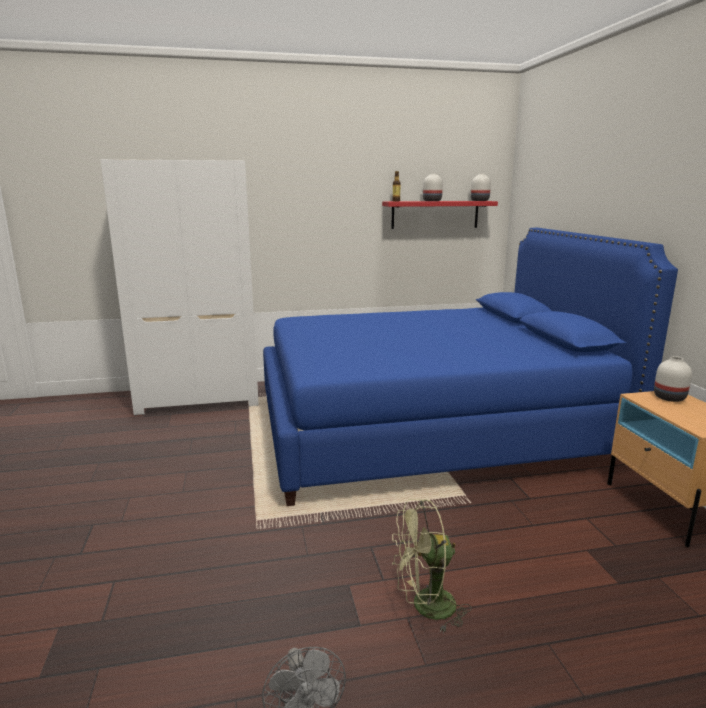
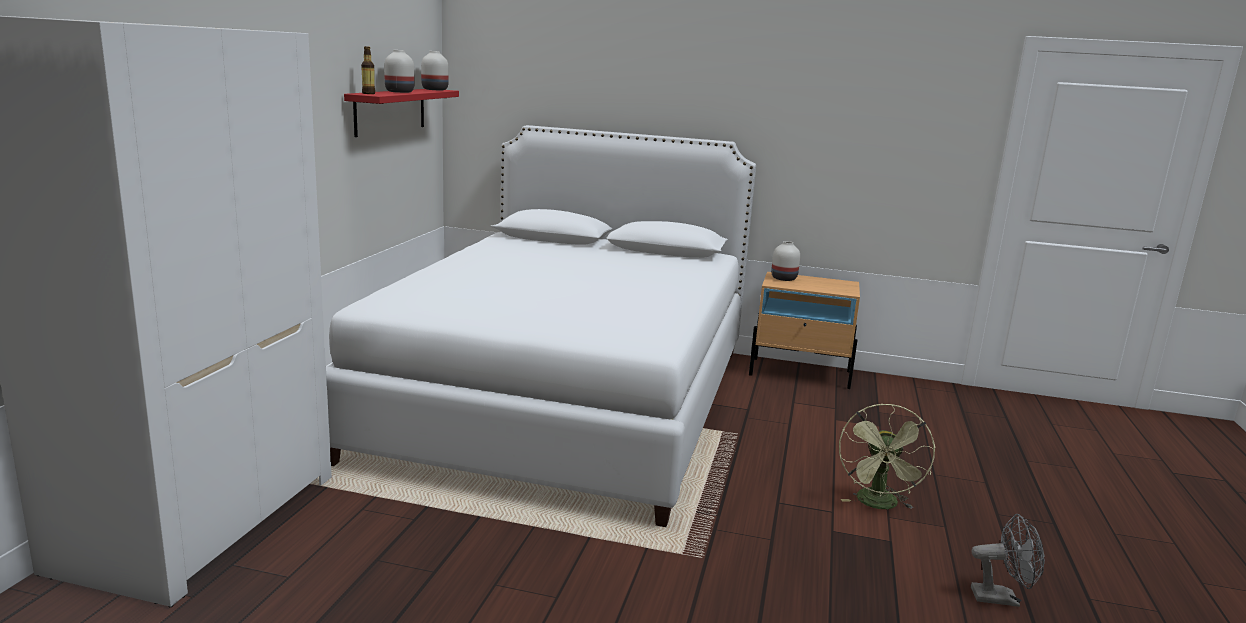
camera: 65 degrees left, 0 degrees up
blue bed [263,228,678,506] -> white bed [326,125,756,527]

